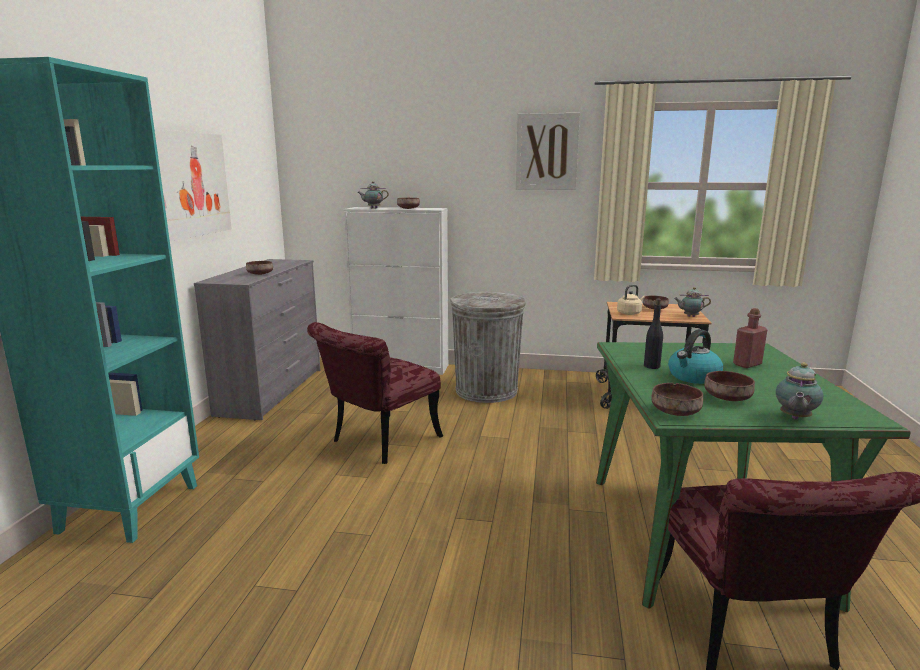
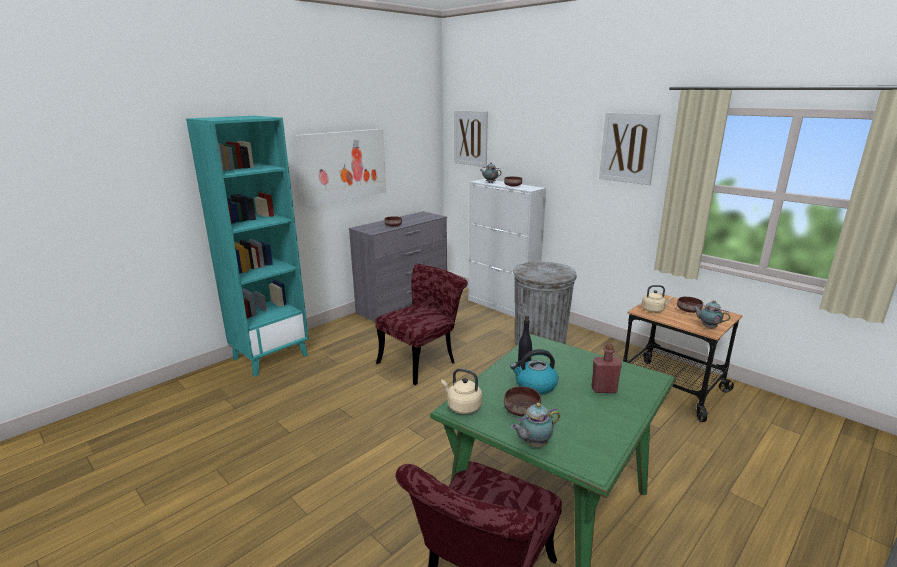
camera: 35 degrees right, 5 degrees up
red chair [307,322,443,464] -> red chair turned 150 degrees clockwise [375,264,468,385]
brown bowl [651,383,703,416] -> beige kettle [441,368,482,414]
none -> picture [454,110,488,167]

